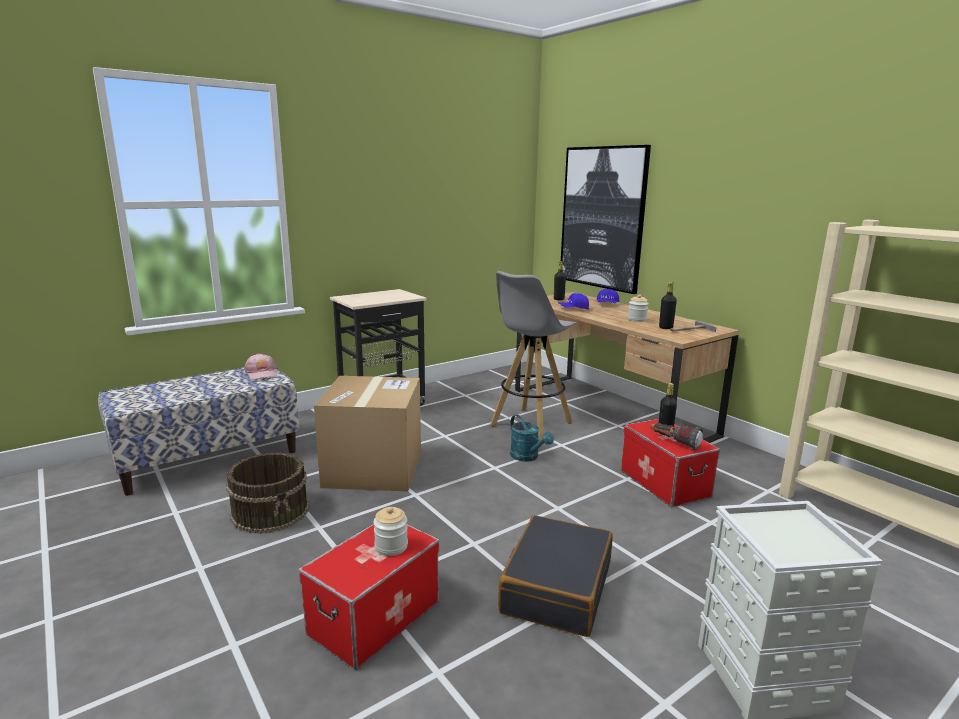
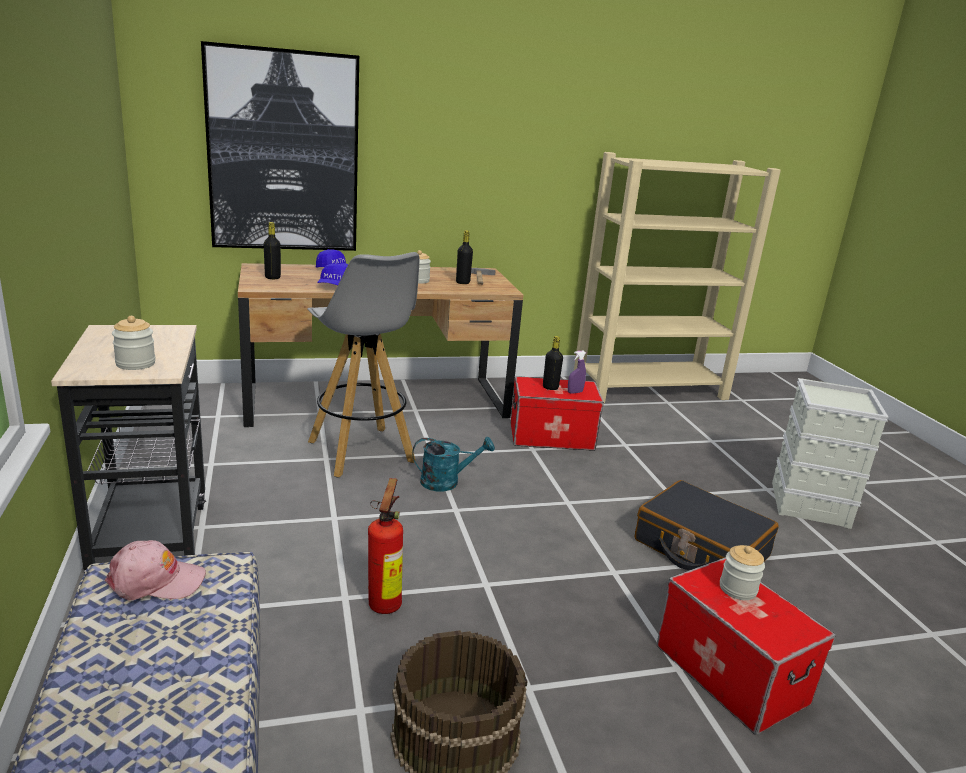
camera: 70 degrees left, 5 degrees up
cardboard box [314,376,421,492] -> fire extinguisher [368,478,403,614]
flashlight [651,423,703,450] -> purple spray bottle [568,351,586,394]
none -> jar [112,316,156,370]

